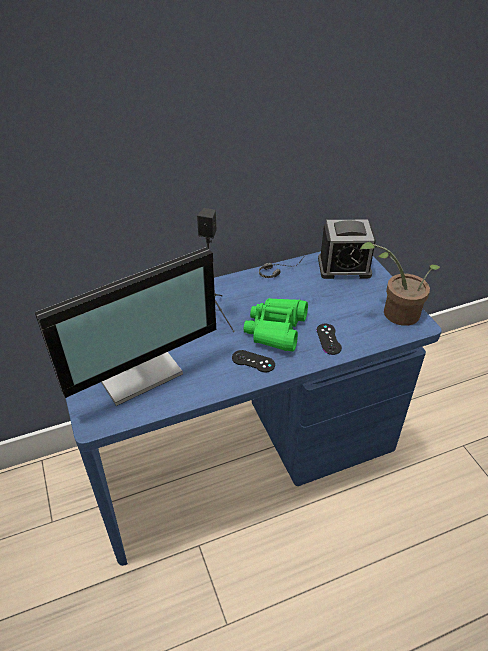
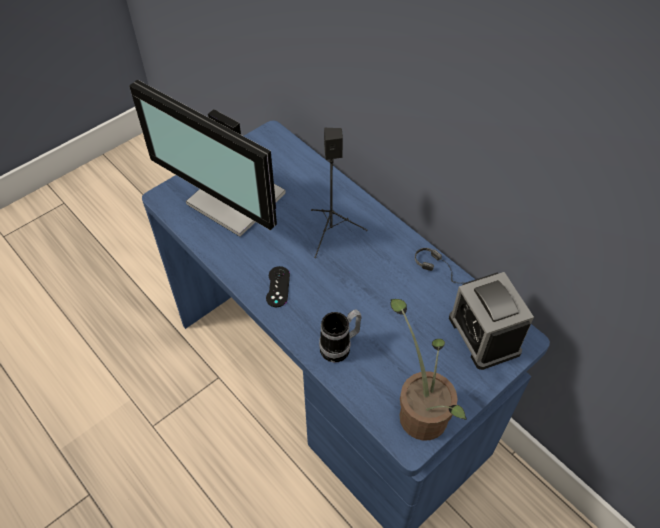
camera: 70 degrees right, 10 degrees up
green binoculars [244,298,308,351] -> none
black game controller [317,324,342,355] -> mug [319,309,362,362]

